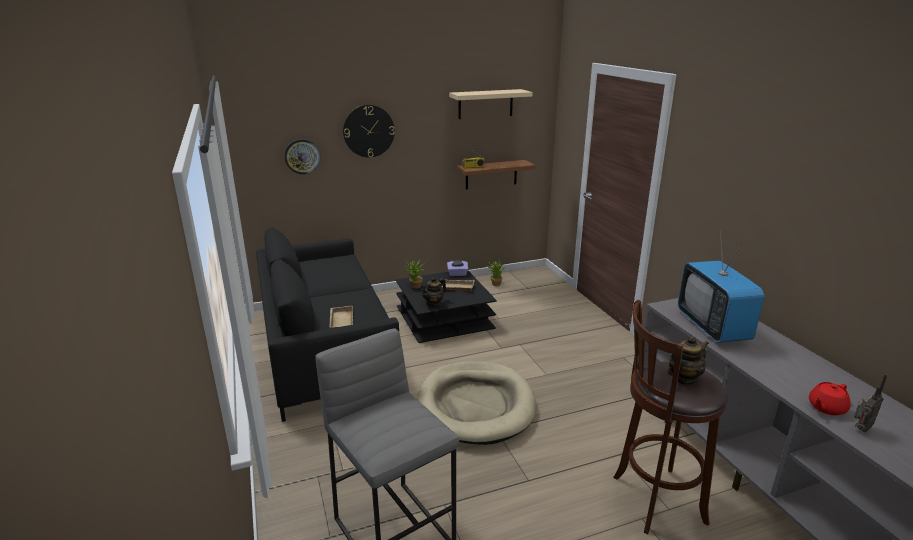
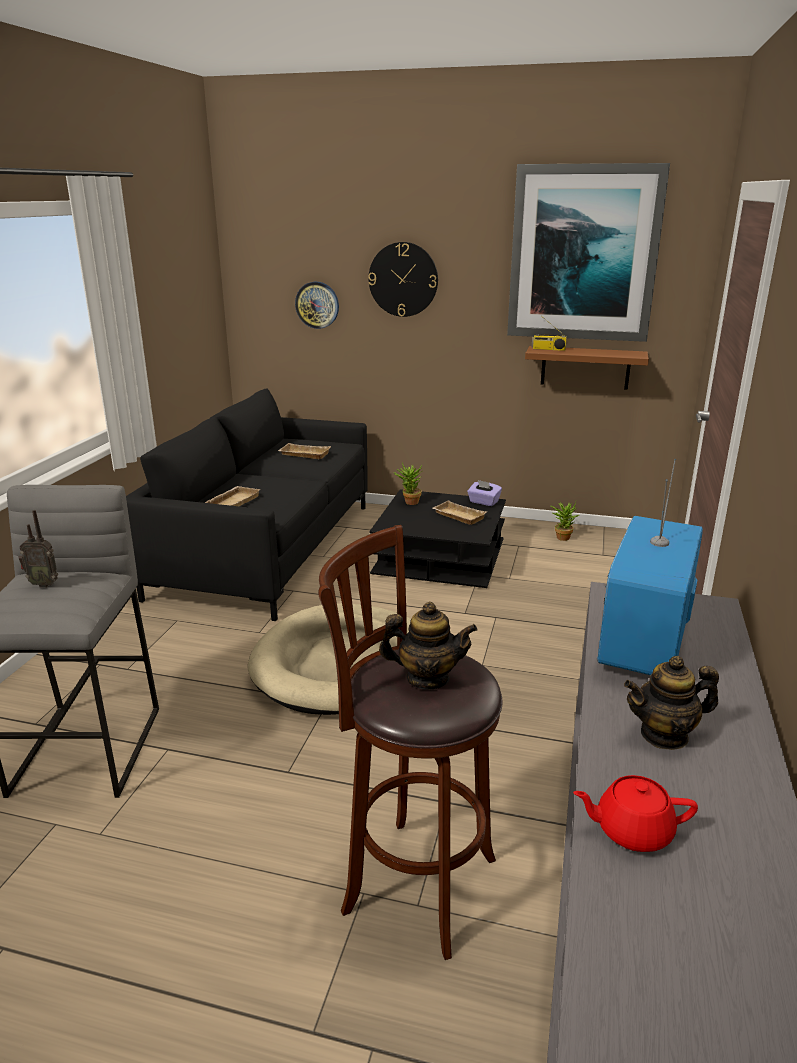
camera: 35 degrees right, 0 degrees up
teapot [421,277,446,308] -> teapot moved to [624,656,719,750]
beige shelf [449,89,533,119] -> picture [507,163,670,342]
radio [854,374,887,432] -> radio moved to [19,510,58,588]
none -> beige tray [278,443,331,459]

